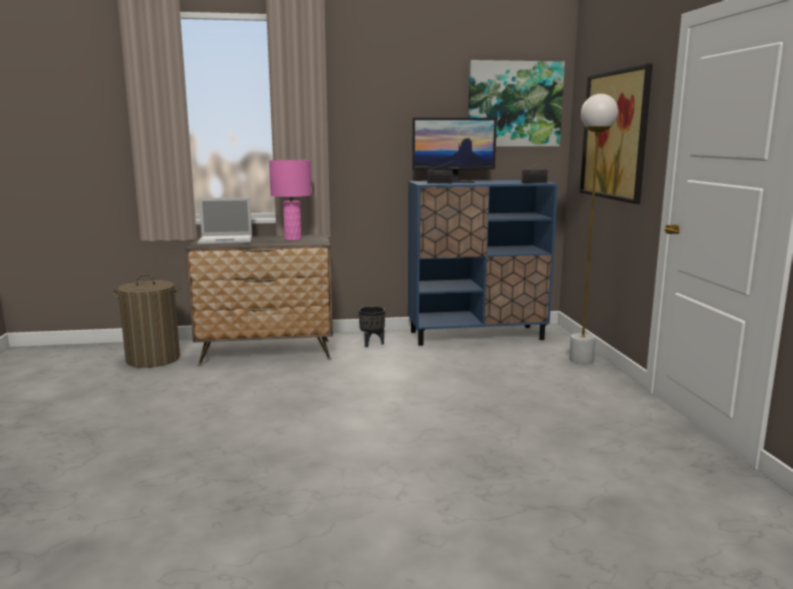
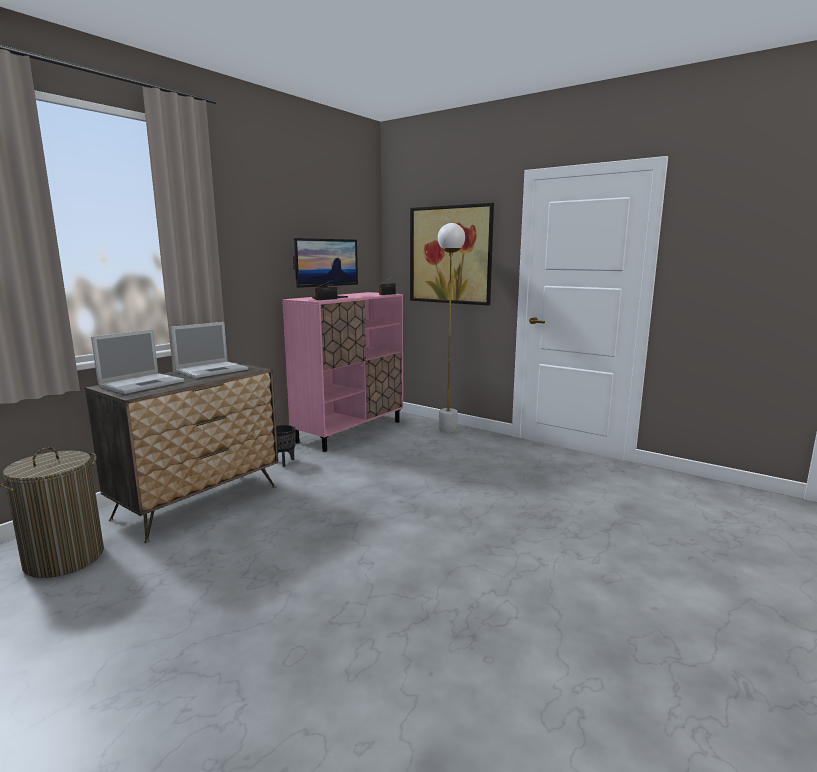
camera: 45 degrees left, 0 degrees up
pink table lamp [269,160,312,240] -> laptop [171,322,248,378]
blue cabinet [408,180,558,346] -> pink cabinet [282,292,403,452]
picture [468,60,565,147] -> none

